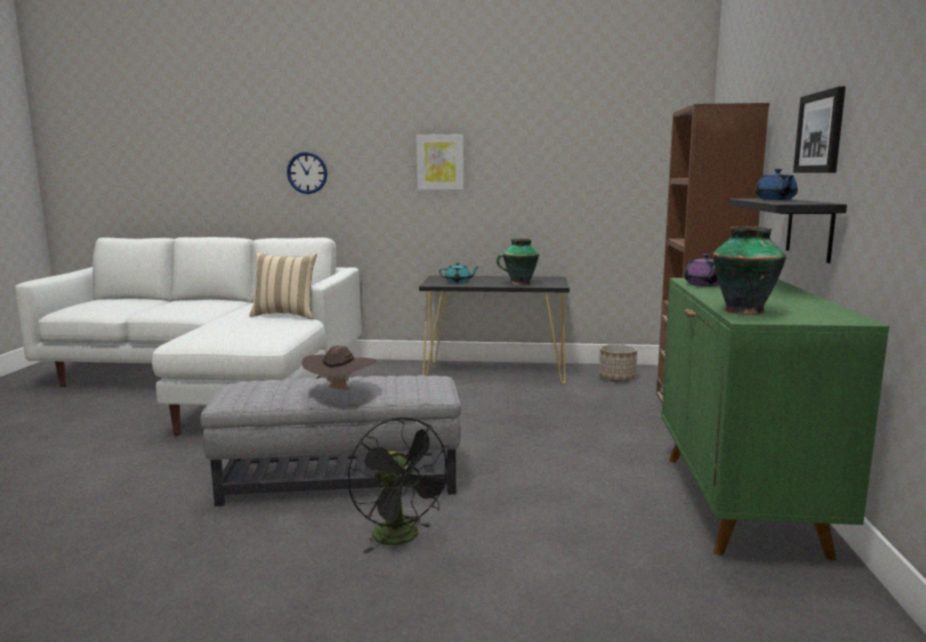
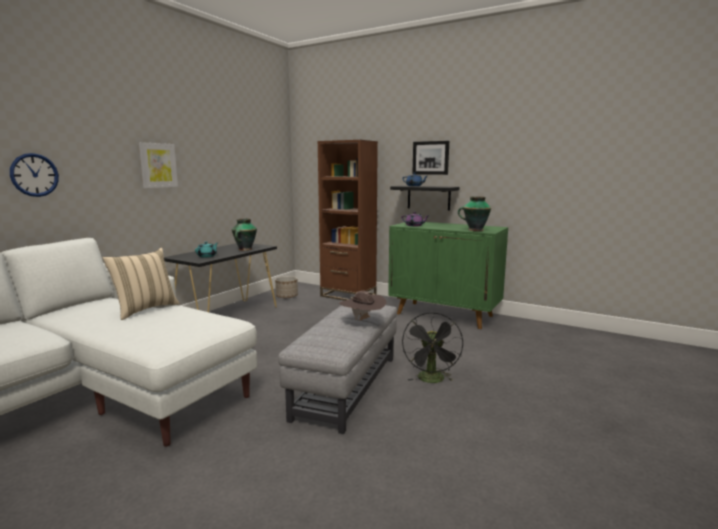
camera: 65 degrees left, 0 degrees up
black fan [348,417,454,554] -> black fan turned 105 degrees clockwise [402,312,463,383]

